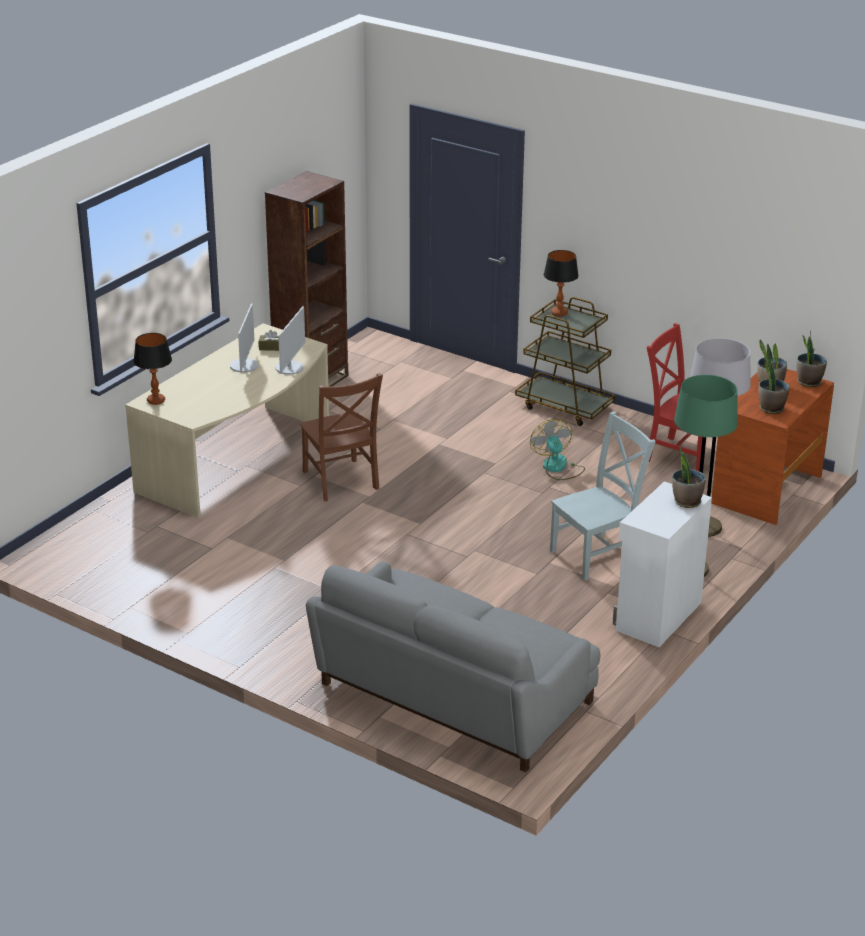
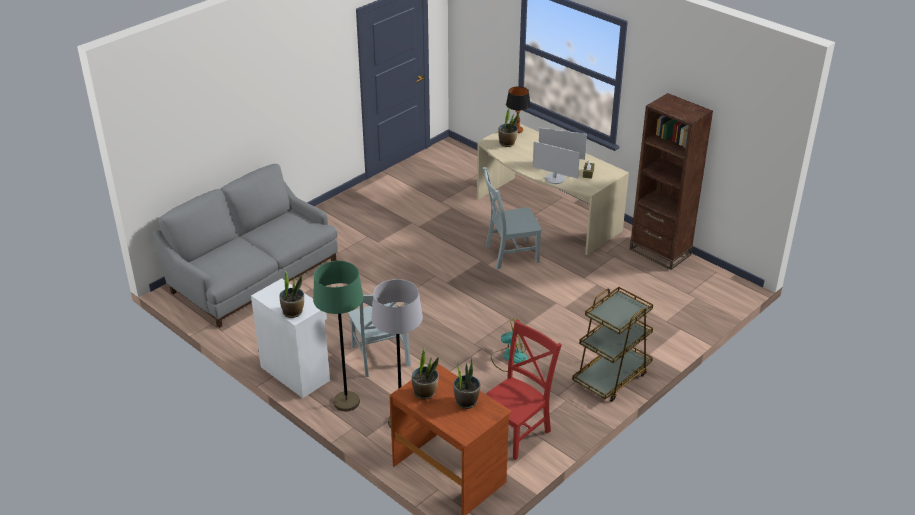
camera: 100 degrees right, 5 degrees up
brown chair [300,373,383,501] -> grey chair [483,167,542,270]
table lamp [544,250,579,317] -> none
potted plant [797,331,827,387] -> potted plant moved to [498,108,519,147]

